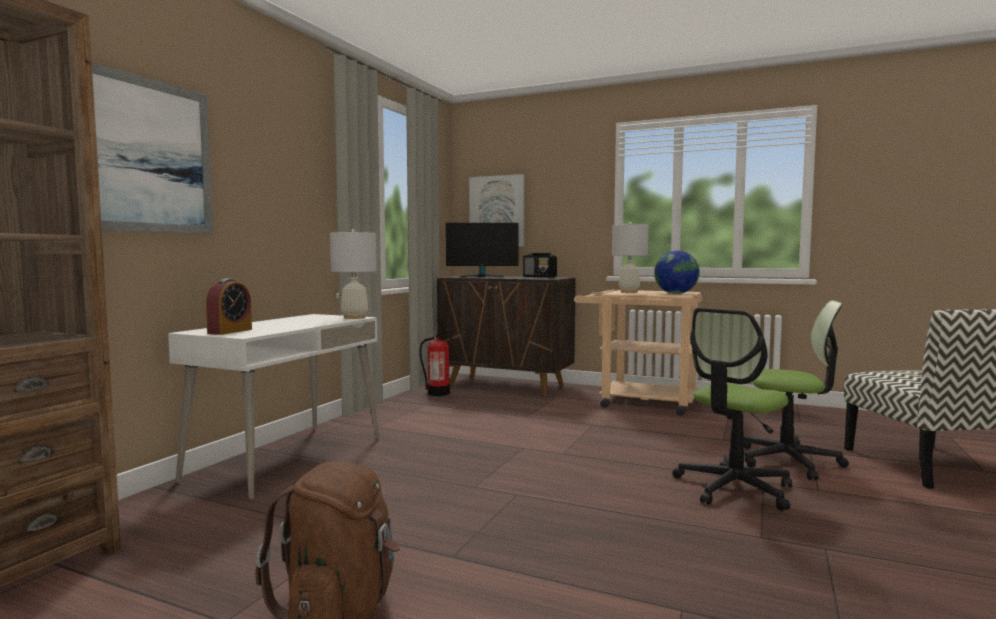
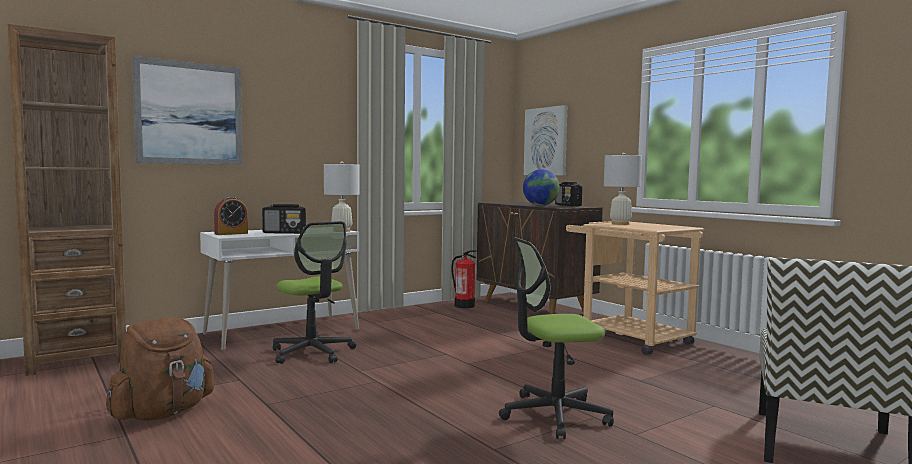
camera: 30 degrees right, 0 degrees up
monitor [446,223,519,277] -> none
globe [654,251,700,294] -> globe moved to [523,169,560,206]
office chair [743,300,849,480] -> office chair moved to [273,221,356,364]
none -> radio [262,204,306,234]

